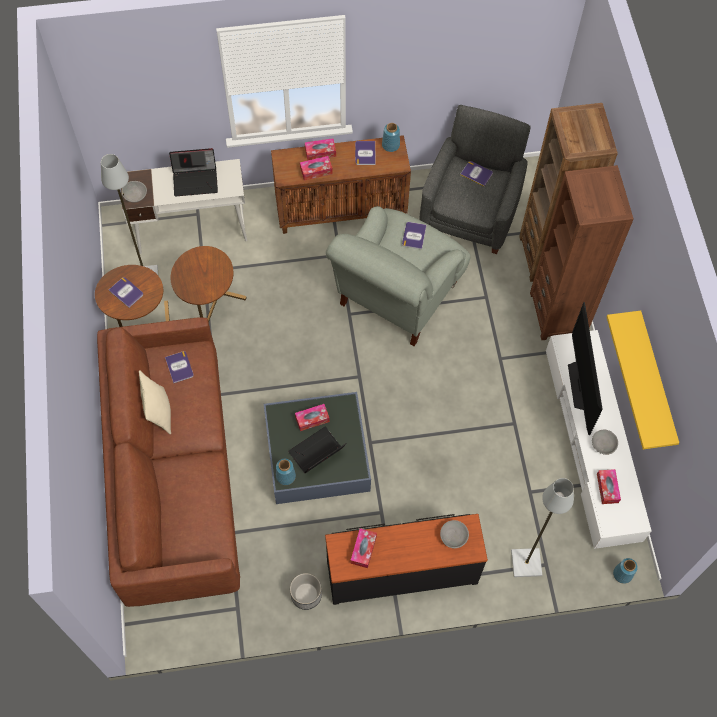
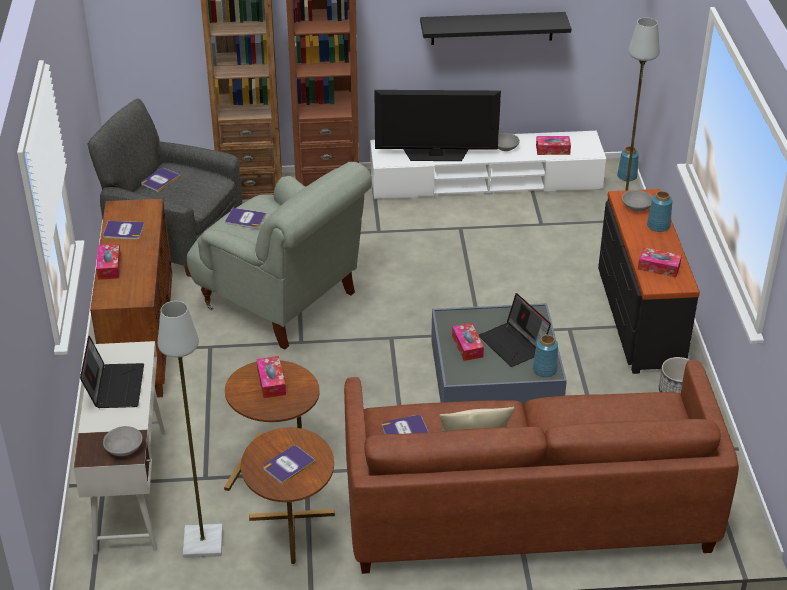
camera: 85 degrees left, 25 degrees down
tissue box [300,156,333,181] -> tissue box moved to [257,356,286,398]
blue vase [382,123,400,152] -> blue vase moved to [647,191,673,232]
yellow shelf [607,311,679,449] -> black shelf [420,12,572,45]

